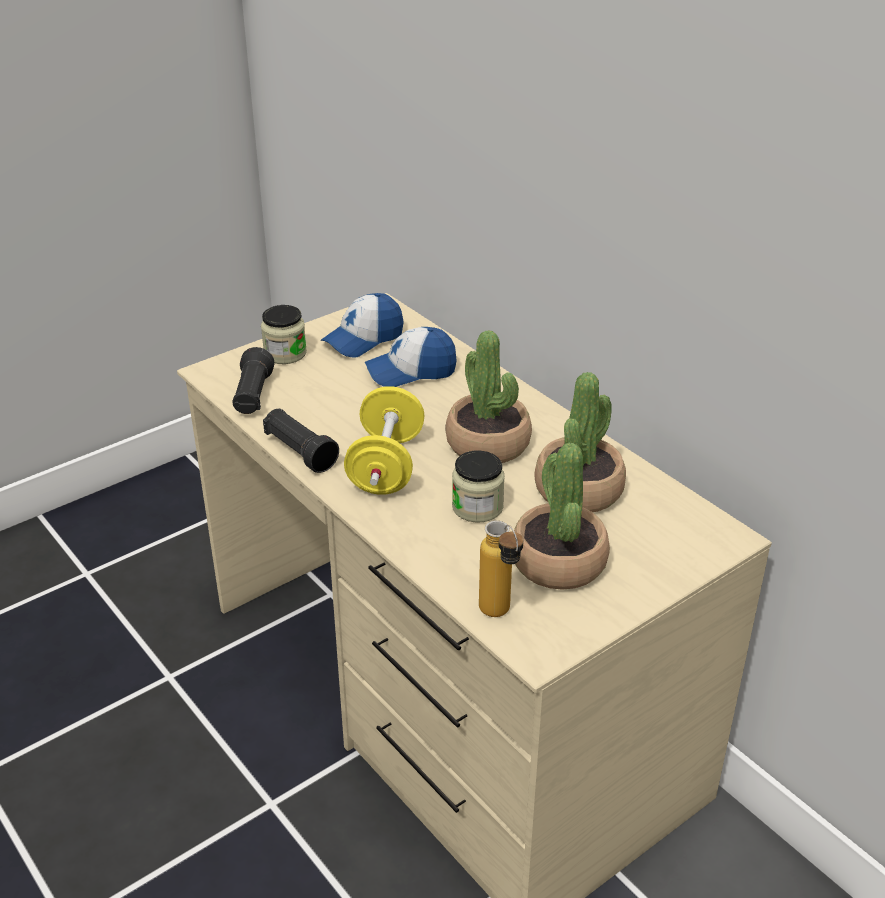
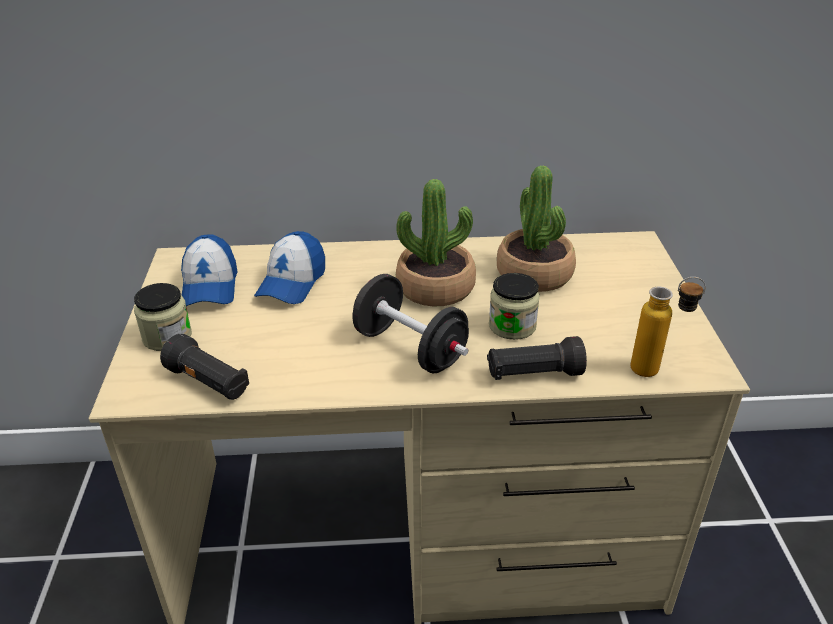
camera: 55 degrees left, 0 degrees up
black flashlight [263,408,339,473] -> black flashlight moved to [487,336,587,380]
yellow dumbbell [344,386,425,495] -> black dumbbell [352,274,469,374]
potted plant [514,443,610,590] -> none

